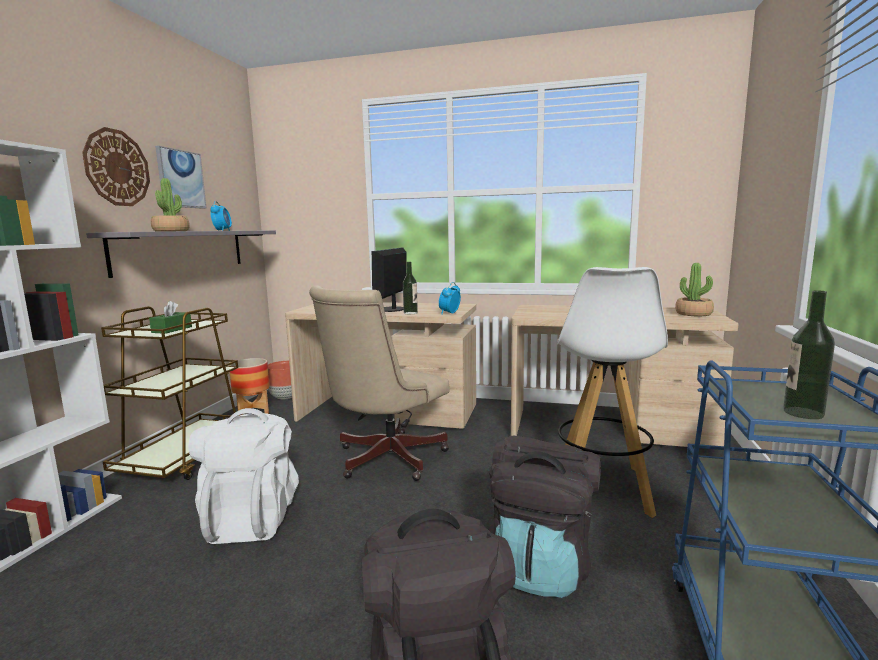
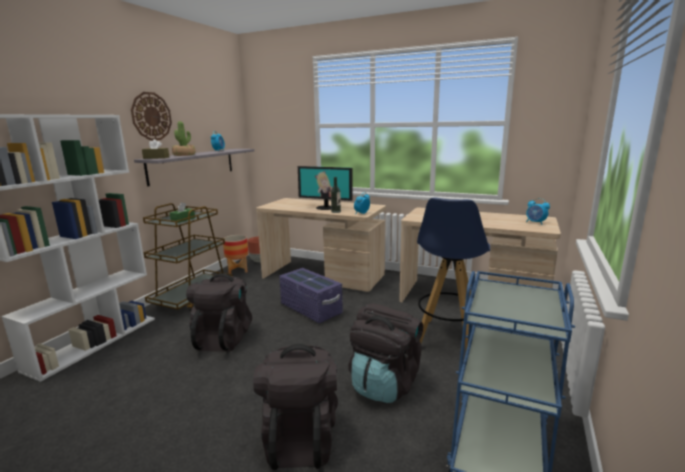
camera: 10 degrees right, 5 degrees up
picture [155,146,206,209] -> none
white backpack [189,408,299,544] -> black backpack [186,273,252,352]
beige office chair [309,286,450,481] -> purple storage box [279,268,343,324]
monitor [372,248,407,312] -> monitor turned 90 degrees counterclockwise [298,166,352,210]
white stool [557,267,668,518] -> blue stool [417,197,490,350]
potted plant [675,263,714,316] -> alarm clock [526,198,550,224]
bottle [783,290,835,419] -> none
none -> brown tissue box [142,139,169,159]

